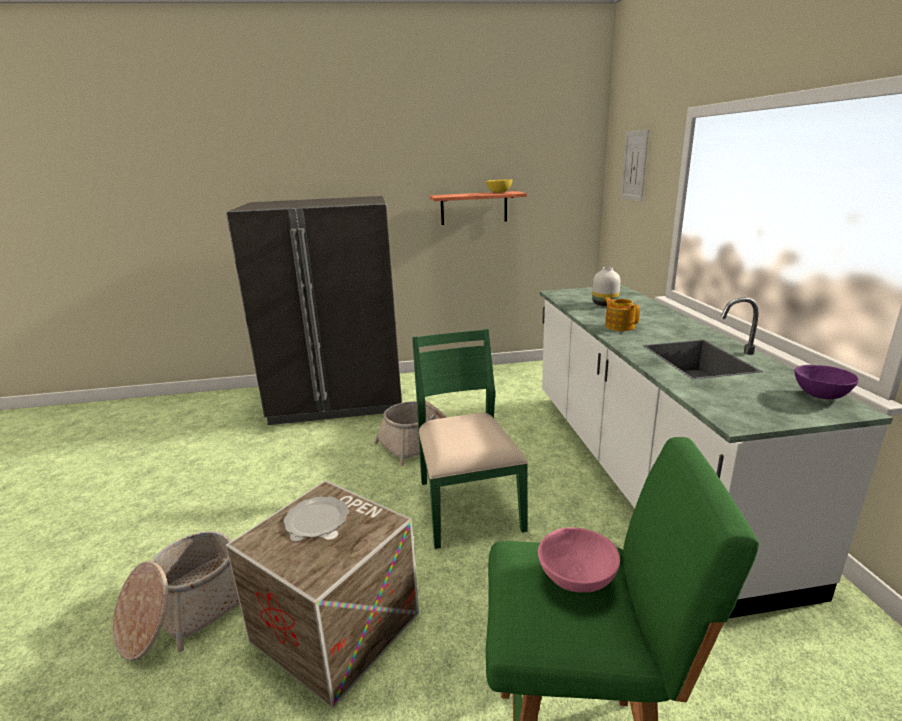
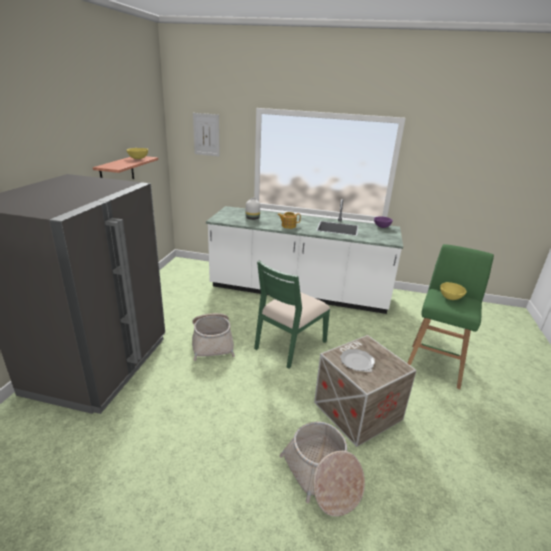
camera: 70 degrees left, 5 degrees up
green chair [412,329,528,549] -> green chair turned 60 degrees counterclockwise [254,260,330,368]
pink bowl [538,527,620,592] -> yellow bowl [440,282,467,300]

